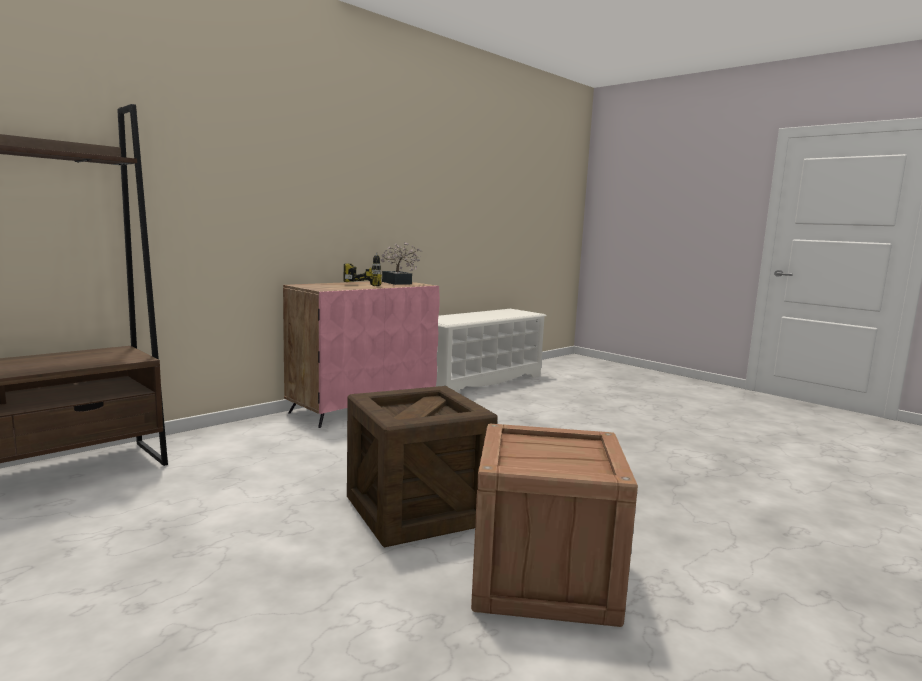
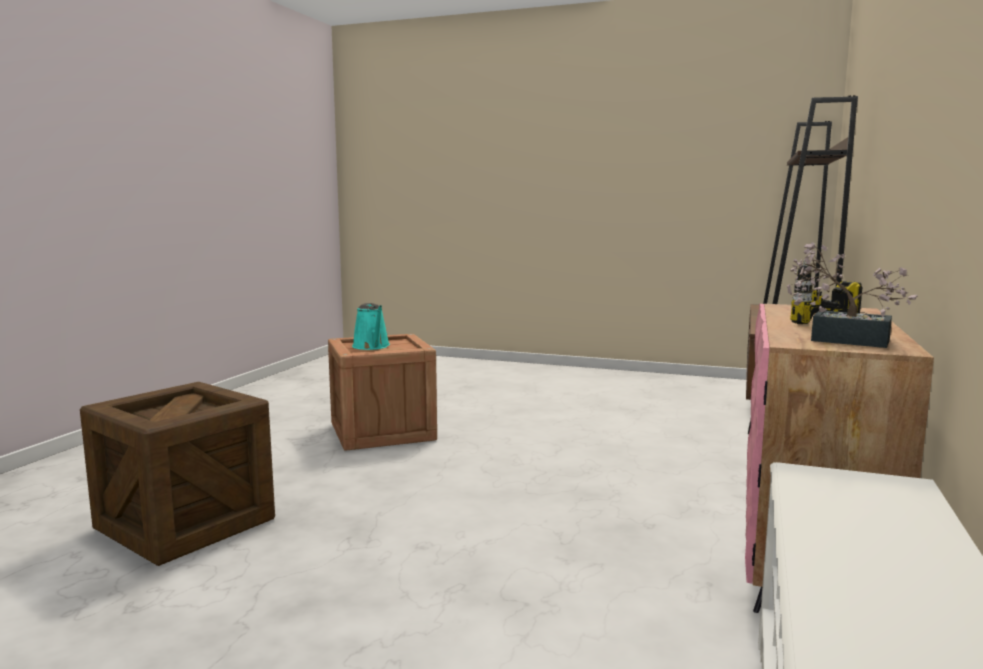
camera: 155 degrees right, 0 degrees up
crate [347,386,498,547] -> crate moved to [80,382,275,566]
none -> turquoise watering can [352,303,390,350]

